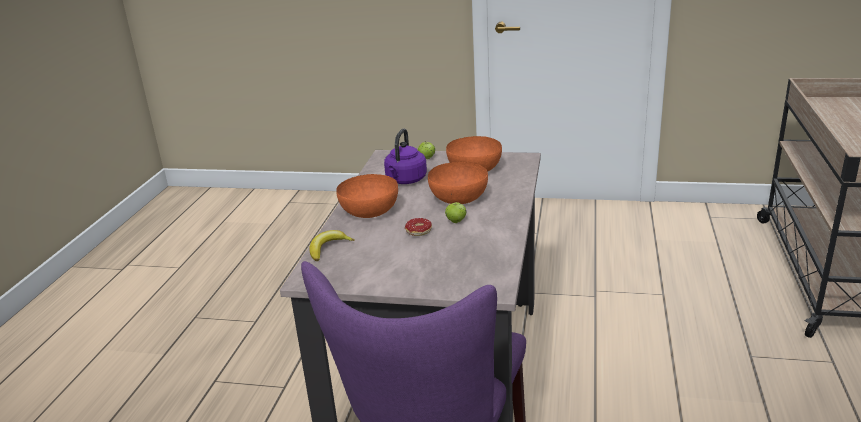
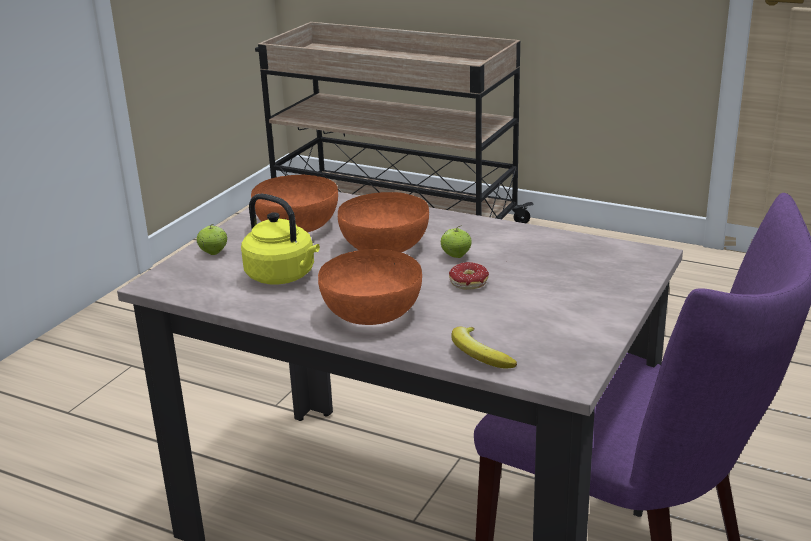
camera: 75 degrees left, 0 degrees up
purple kettle [384,128,427,184] -> yellow kettle [241,194,320,284]

